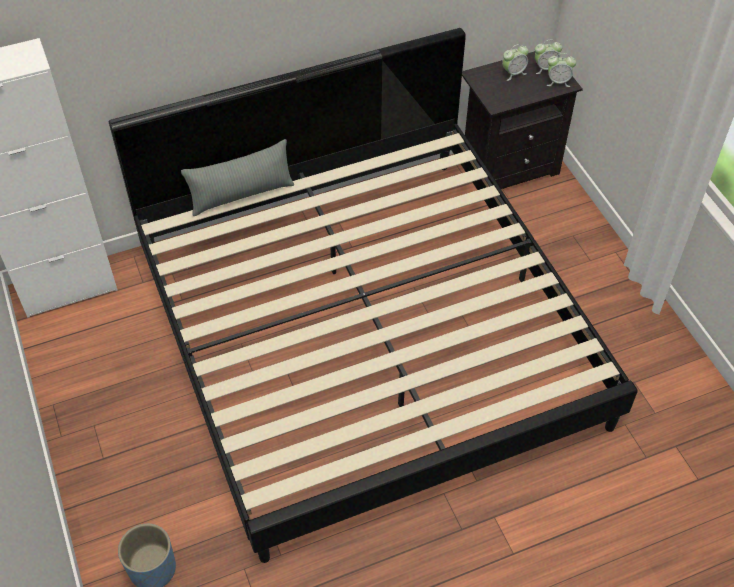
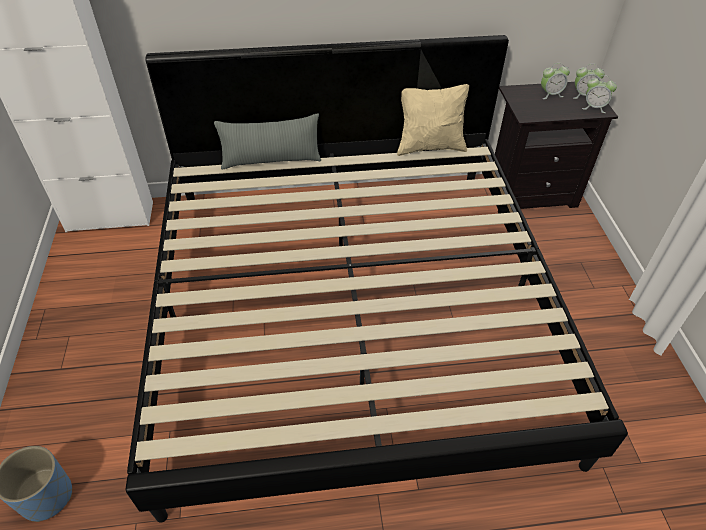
camera: 15 degrees right, 5 degrees down
none -> beige pillow [397,84,469,156]

